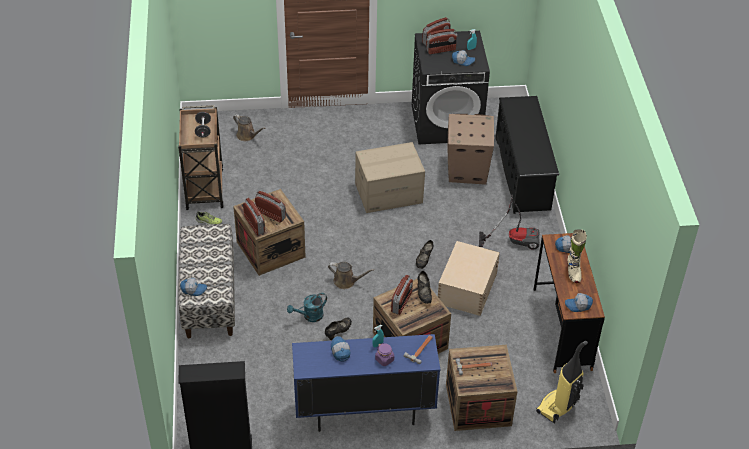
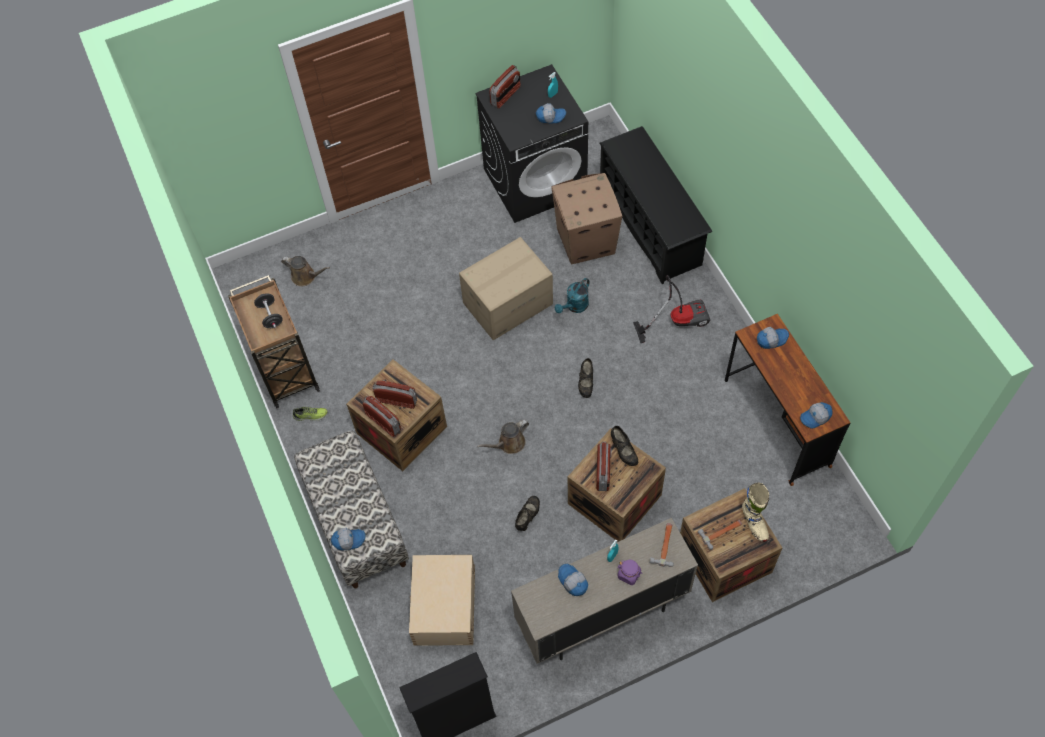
camera: 15 degrees left, 15 degrees up
turquoise watering can [287,293,327,322] -> turquoise watering can moved to [555,278,590,313]
blue cabinet [292,334,440,432] -> beige cabinet [511,518,698,664]
brown watering can [328,262,374,289] -> brown watering can turned 150 degrees clockwise [477,420,529,454]
radio [426,29,457,54] -> none
beige storage box [438,241,500,316] -> beige storage box moved to [409,555,475,646]
vacuum cleaner [536,341,588,423] -> none
beige boot [567,229,587,283] -> beige boot moved to [742,483,769,542]

